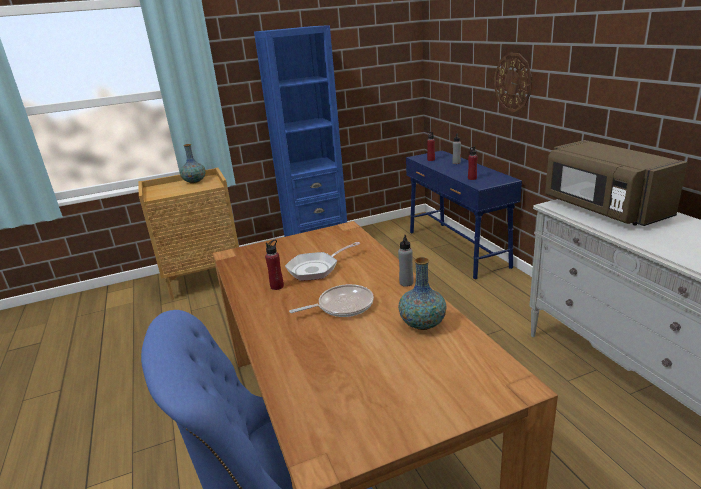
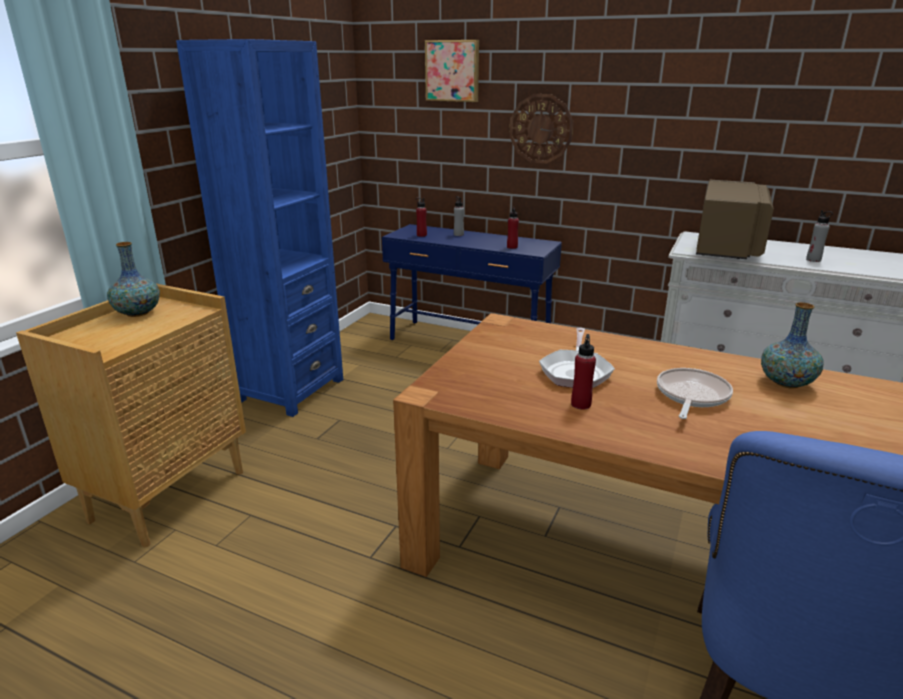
camera: 45 degrees left, 0 degrees up
grey bottle [398,235,414,287] -> grey bottle moved to [806,210,833,262]
brown microwave [545,140,688,226] -> brown microwave turned 90 degrees counterclockwise [696,180,774,259]
none -> picture [425,40,479,102]

